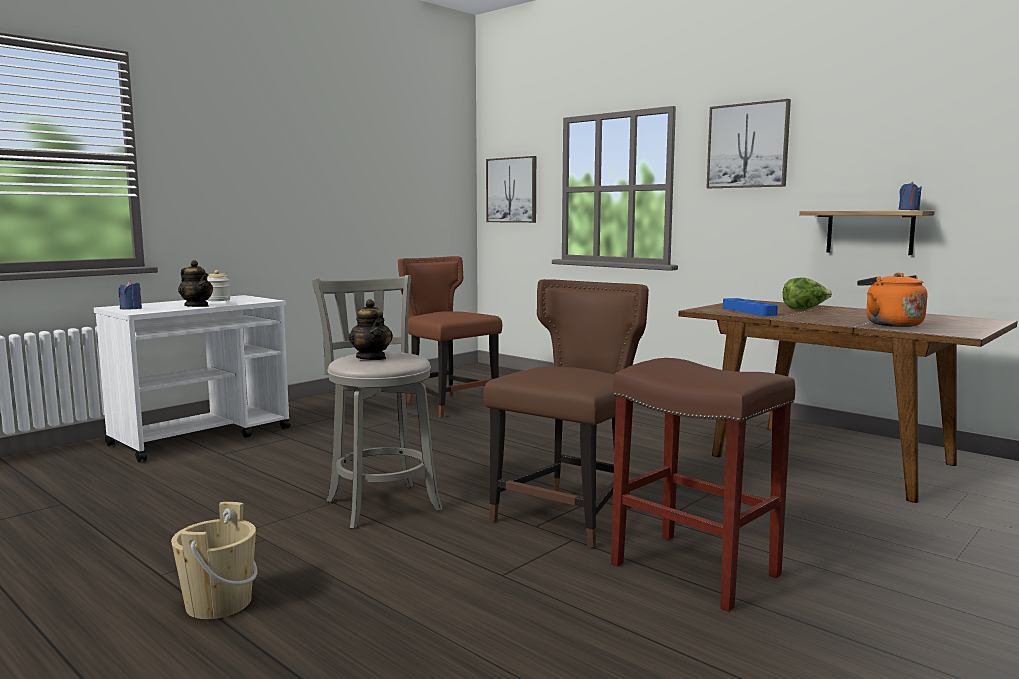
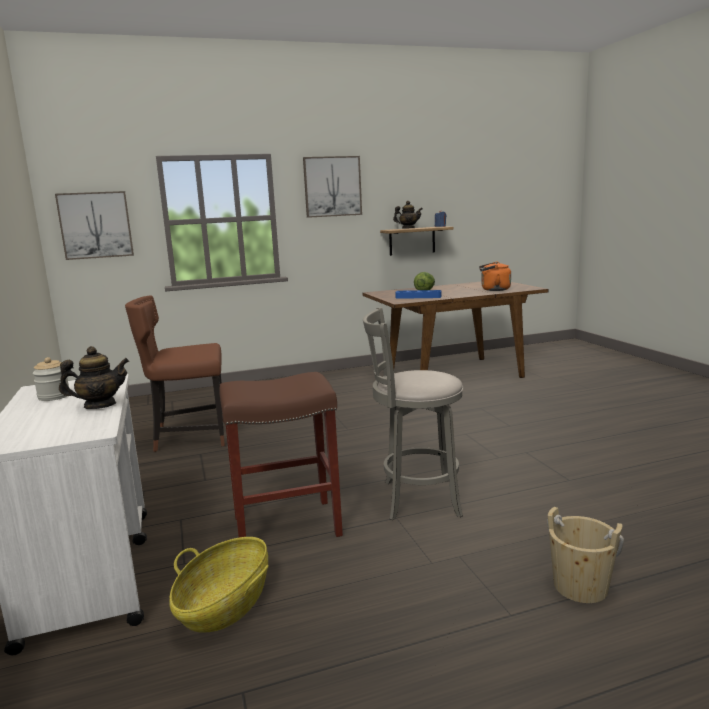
camera: 60 degrees left, 5 degrees up
blue candle [118,281,142,309] -> none
teapot [349,299,393,360] -> teapot moved to [393,201,422,229]
brown chair [483,279,649,548] -> none
brown stool [611,358,795,612] -> brown stool moved to [219,372,343,537]
none -> basket [169,537,269,633]

